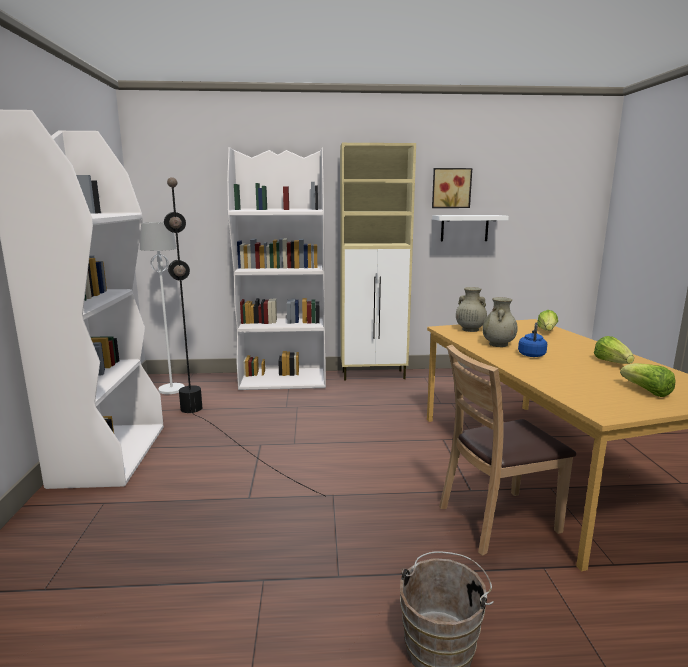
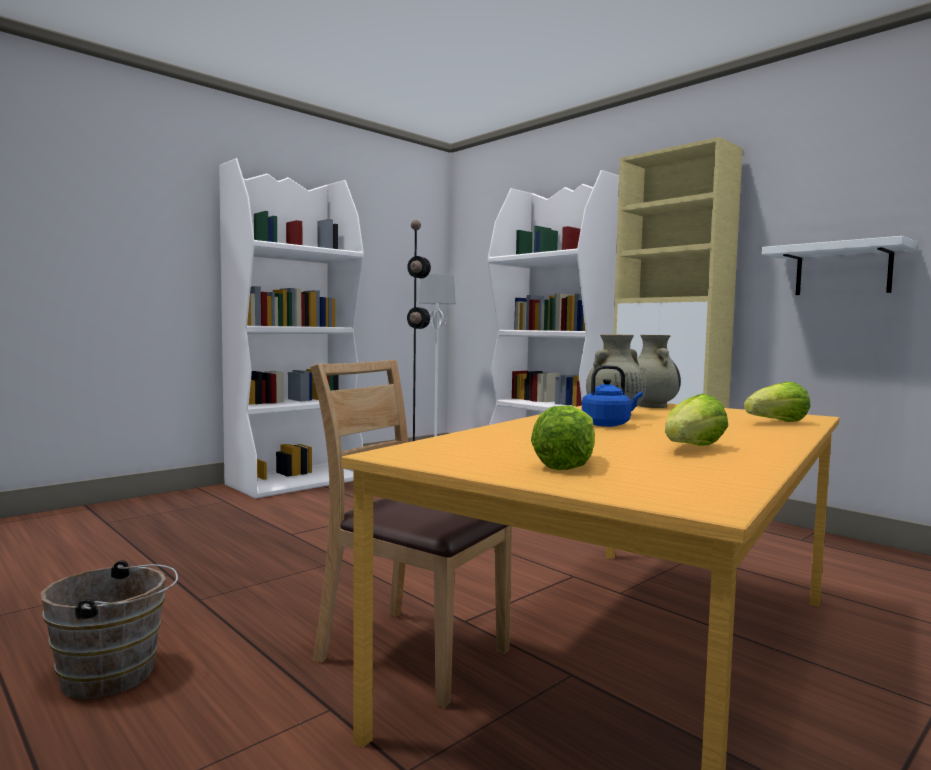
camera: 50 degrees right, 10 degrees down
picture [432,168,472,208] -> none

